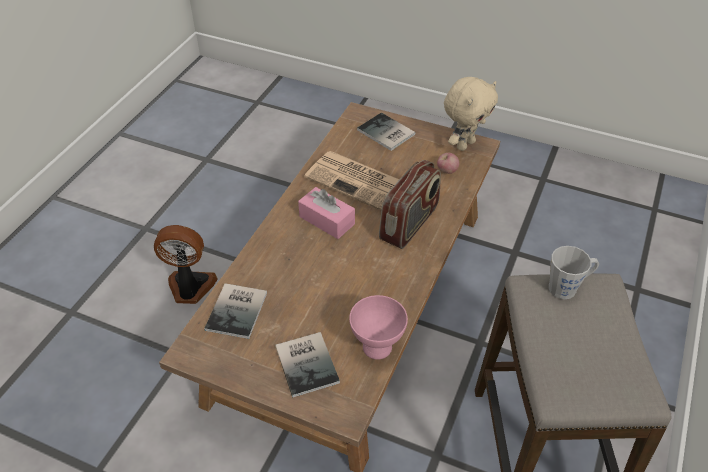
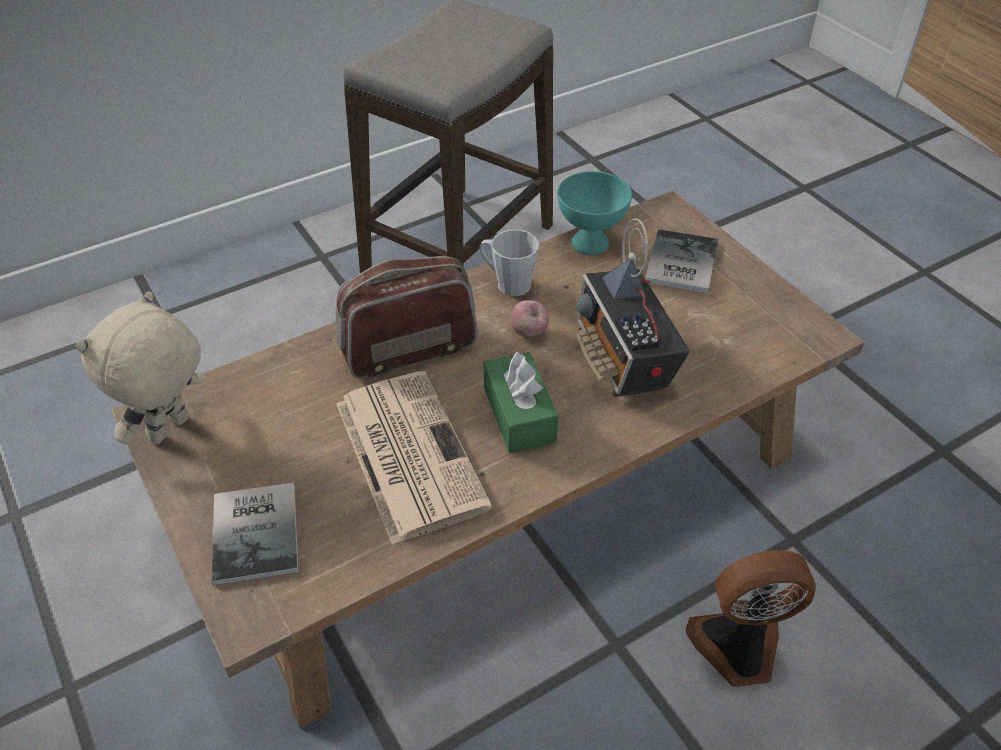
camera: 145 degrees left, 0 degrees up
fan [154,225,217,304] -> fan turned 135 degrees clockwise [686,550,816,687]
book [204,283,267,339] -> none
pink tissue box [298,187,355,239] -> green tissue box [484,351,558,453]
pink bowl [349,295,408,360] -> turquoise bowl [557,171,632,255]
apple [437,153,459,174] -> apple moved to [511,300,549,337]
beige plush toy [444,77,498,151] -> beige plush toy turned 45 degrees counterclockwise [76,291,205,445]
grey mug [549,246,599,299] -> grey mug moved to [479,230,539,296]
none -> radio [576,218,690,397]

